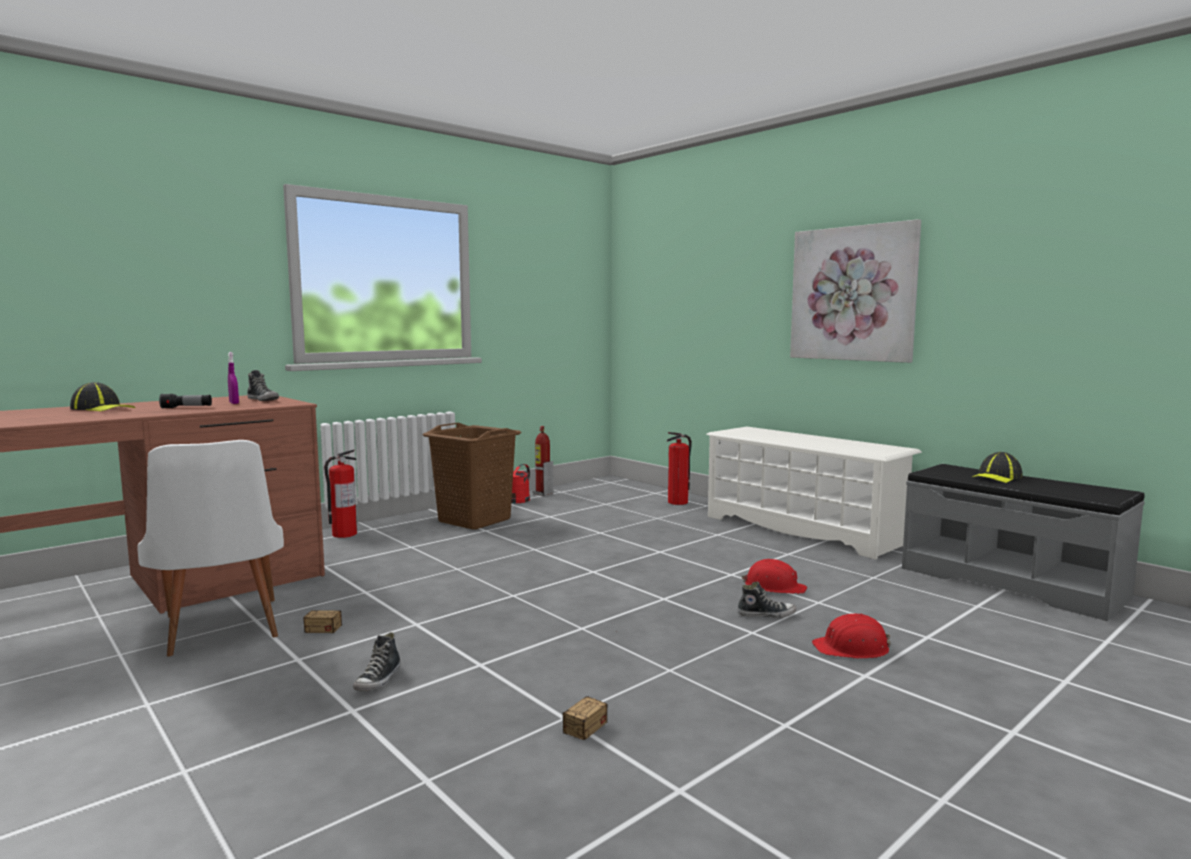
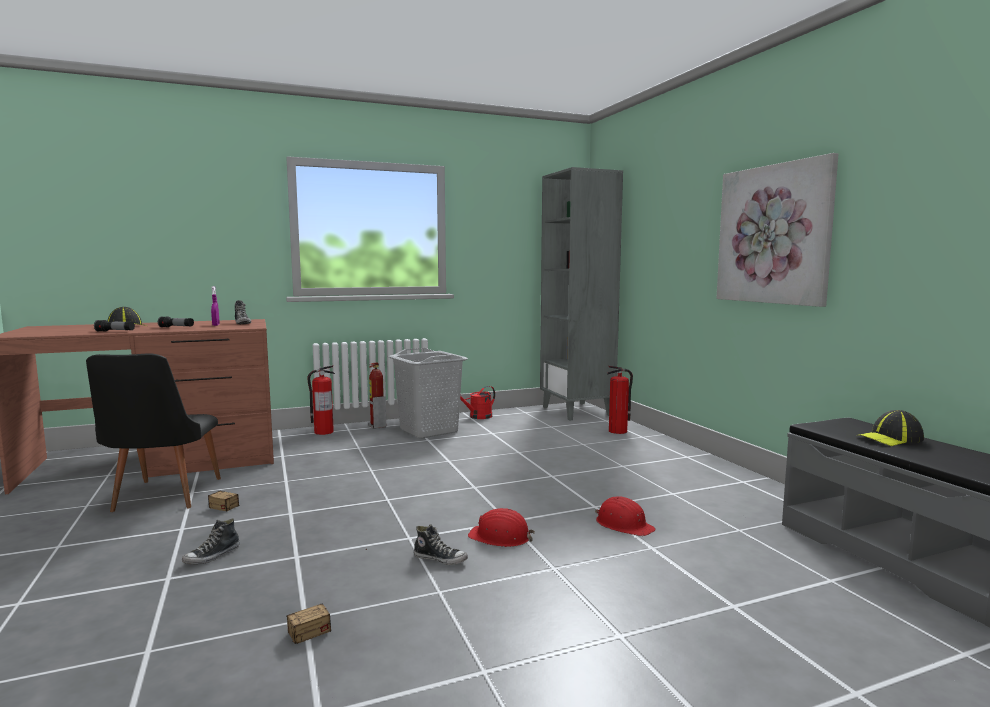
camera: 20 degrees right, 0 degrees up
white chair [137,440,284,656] -> black chair [86,353,221,512]
brown laundry basket [422,423,522,530] -> grey laundry basket [389,348,468,439]
fire extinguisher [533,426,554,496] -> fire extinguisher moved to [368,363,387,429]
white shoe rack [706,427,922,560] -> none
shoe [737,581,796,618] -> shoe moved to [414,524,468,565]
red hard hat [812,613,891,658] -> red hard hat moved to [468,508,535,547]
none -> flashlight [94,320,135,332]
none -> grey bookcase [540,167,623,420]

